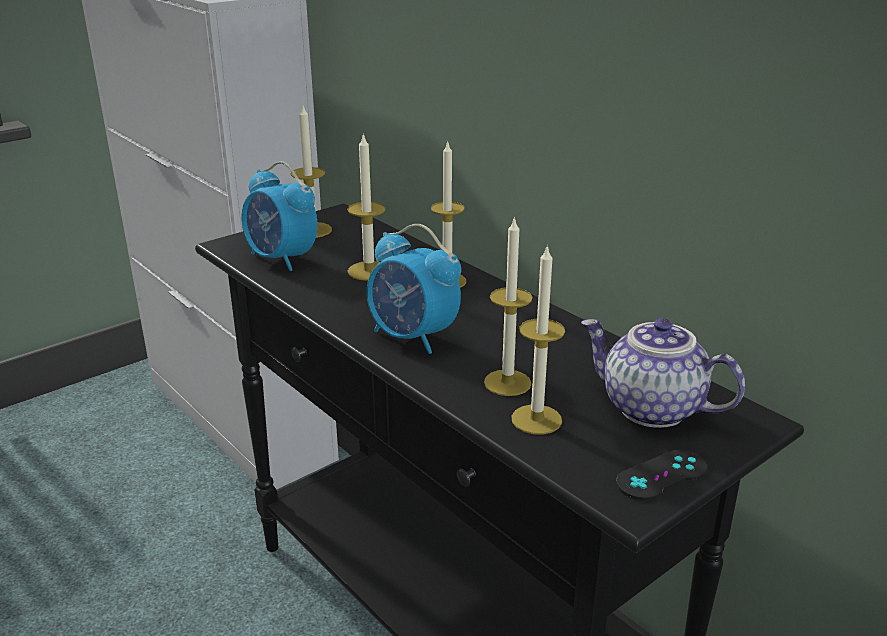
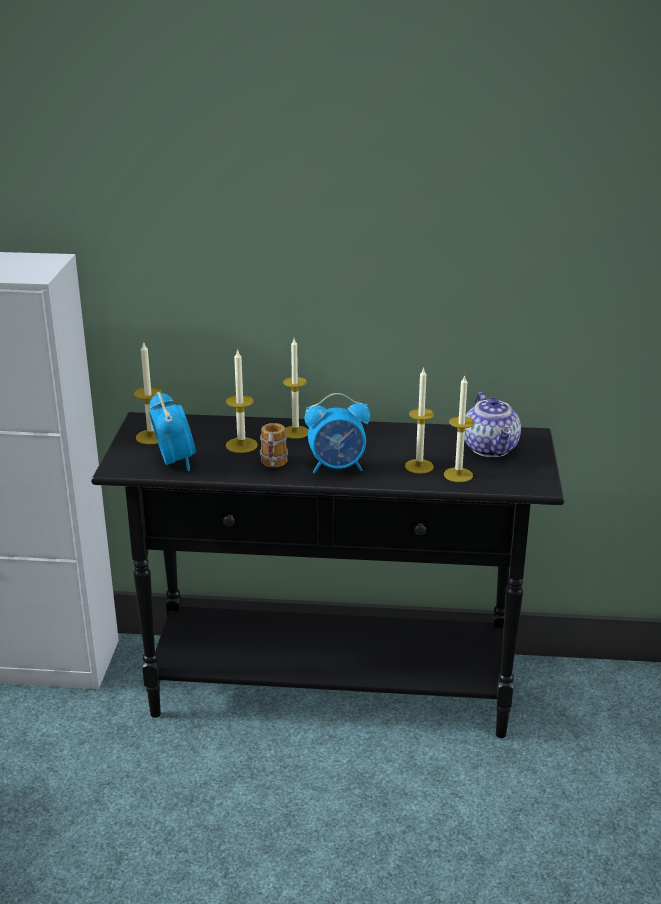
camera: 45 degrees left, 0 degrees up
alarm clock [242,161,317,271] -> alarm clock turned 105 degrees counterclockwise [149,392,196,471]
teapot [581,318,745,428] -> teapot turned 90 degrees counterclockwise [464,392,521,457]
black game controller [616,450,707,500] -> none
none -> mug [260,423,288,467]

